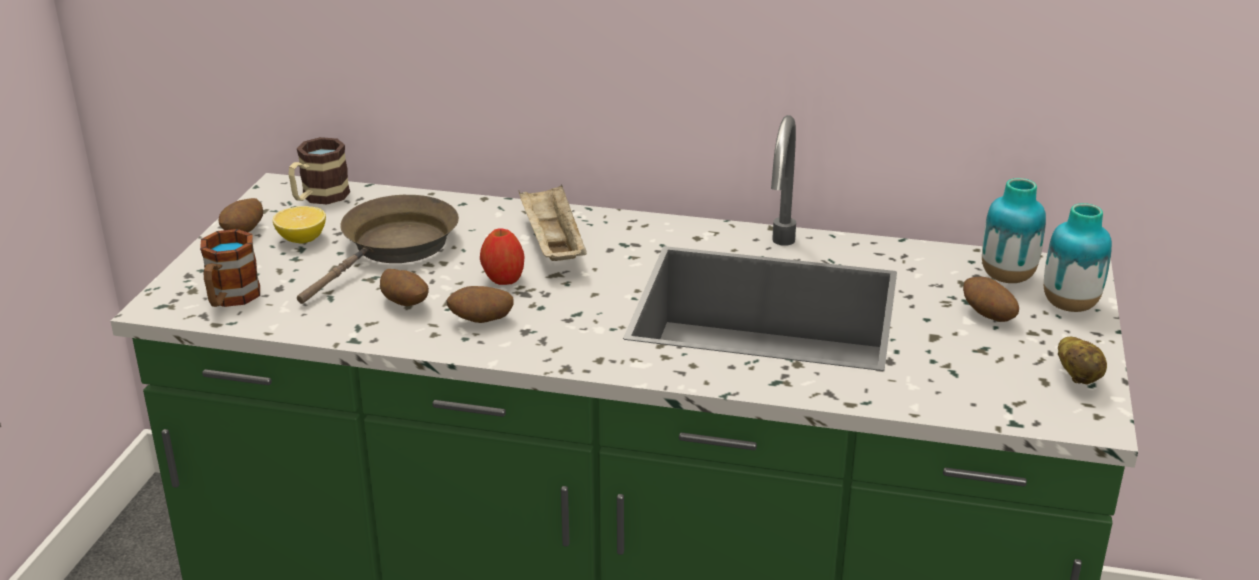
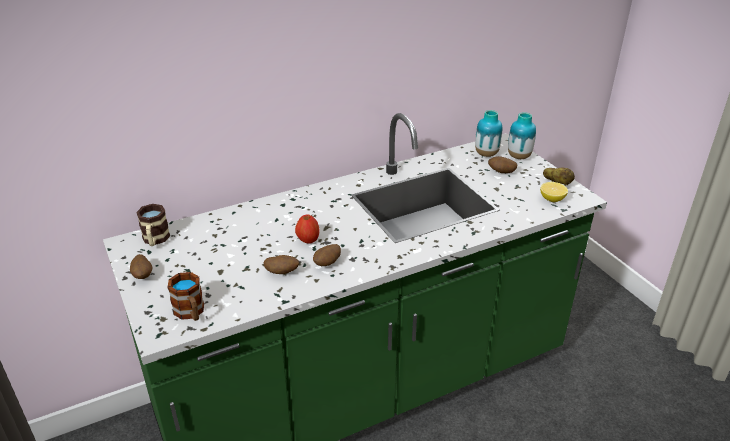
camera: 40 degrees left, 5 degrees up
lemon [273,206,326,243] -> lemon moved to [540,182,568,202]
brown frying pan [297,195,459,304] -> none
beige tray [519,184,587,261] -> none

